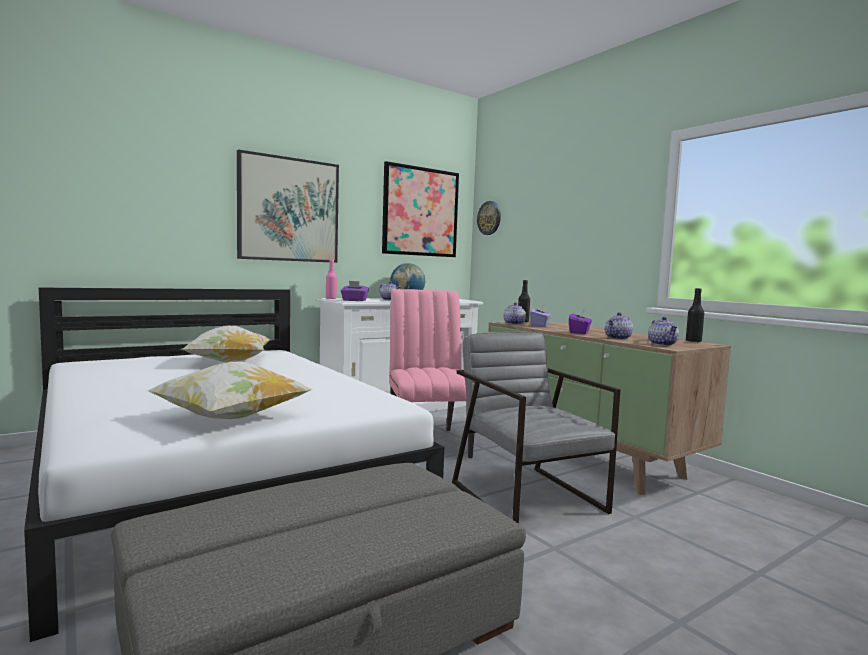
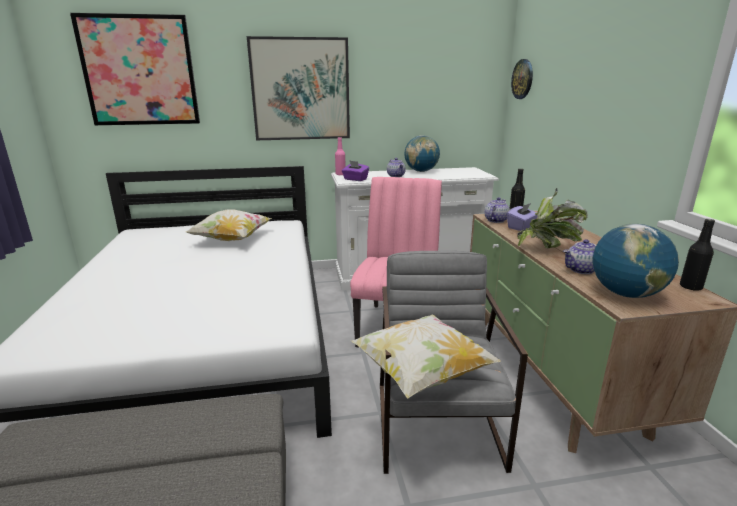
camera: 25 degrees right, 15 degrees up
pillow [148,361,312,419] -> pillow moved to [351,315,501,399]
picture [382,161,459,257] -> picture moved to [70,13,200,125]
purple tissue box [569,309,592,334] -> potted plant [517,188,588,248]
teapot [648,317,679,346] -> globe [593,224,679,298]

